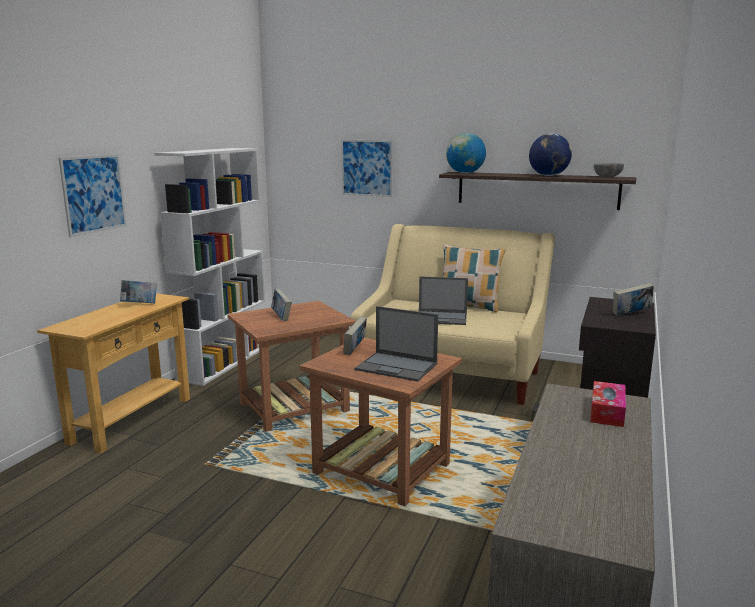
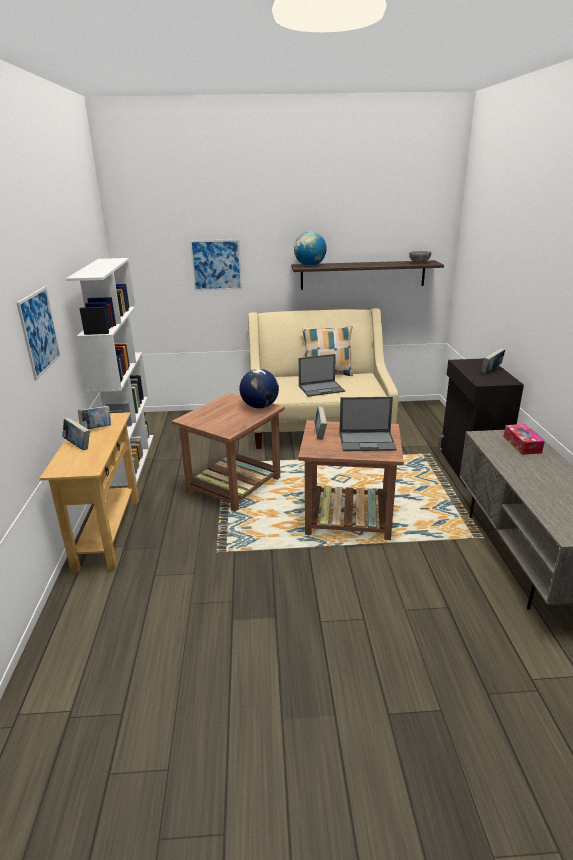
camera: 25 degrees left, 10 degrees up
book [271,289,292,321] -> book moved to [62,418,90,450]
globe [529,133,572,176] -> globe moved to [239,369,279,408]

